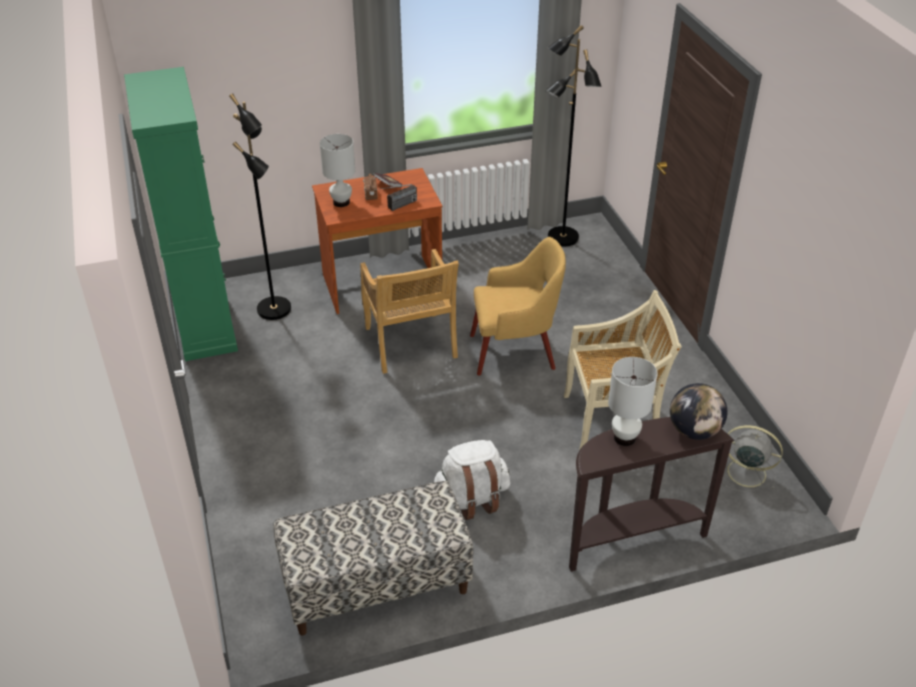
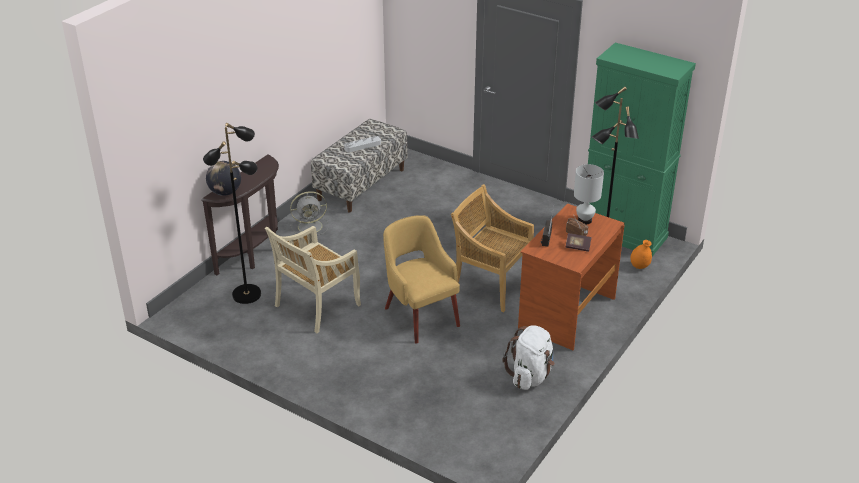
camera: 140 degrees right, 5 degrees down
white backpack [434,440,510,520] -> white backpack moved to [503,325,555,390]
yellow armchair [470,237,566,376] -> yellow armchair turned 105 degrees clockwise [383,215,460,344]
black floor lamp [545,25,602,247] -> black floor lamp moved to [203,123,261,304]
white table lamp [608,357,658,446] -> none
grey fan [722,425,783,492] -> grey fan moved to [290,191,329,236]
none -> grey tray [344,136,381,152]
none -> orange vase [631,240,652,269]

